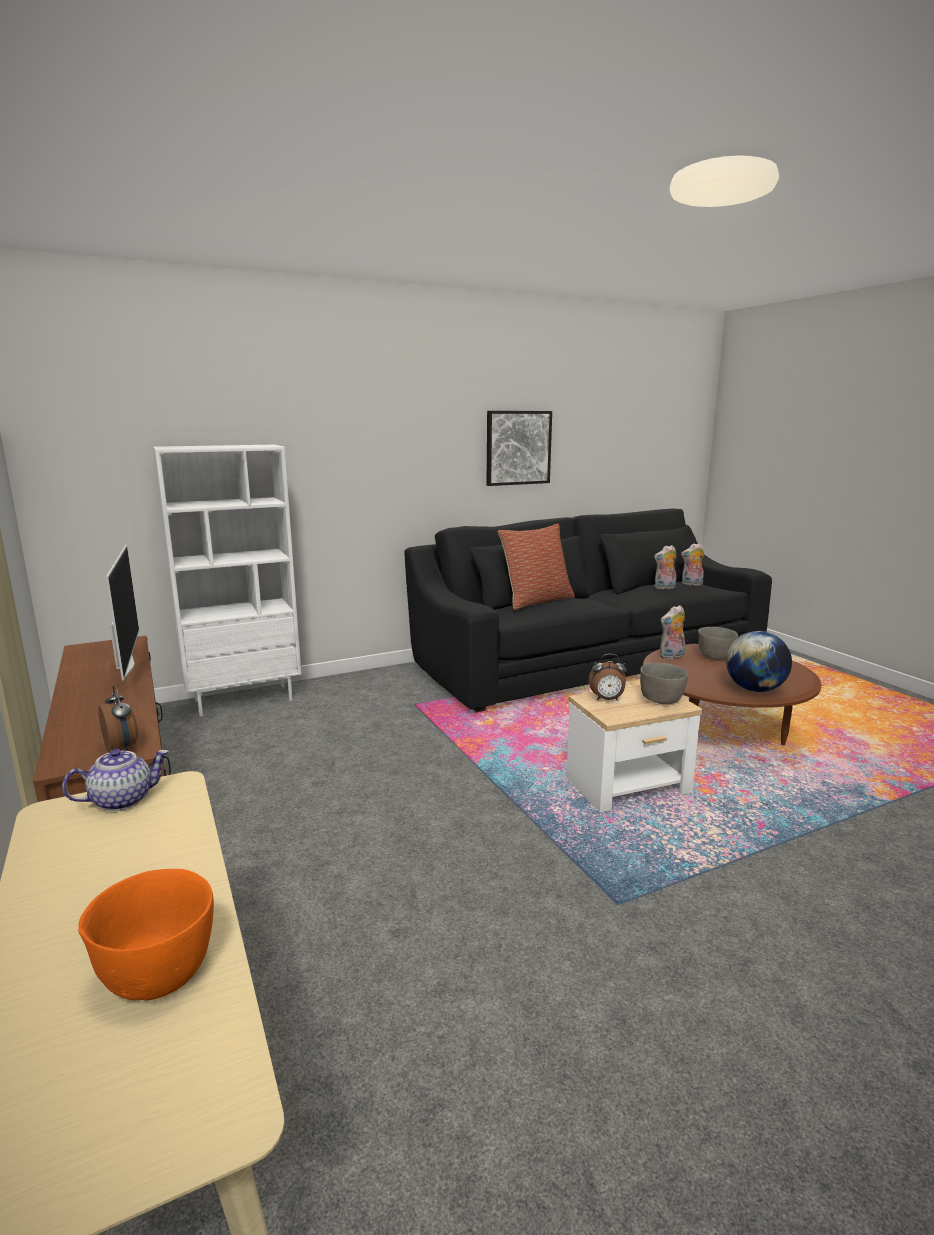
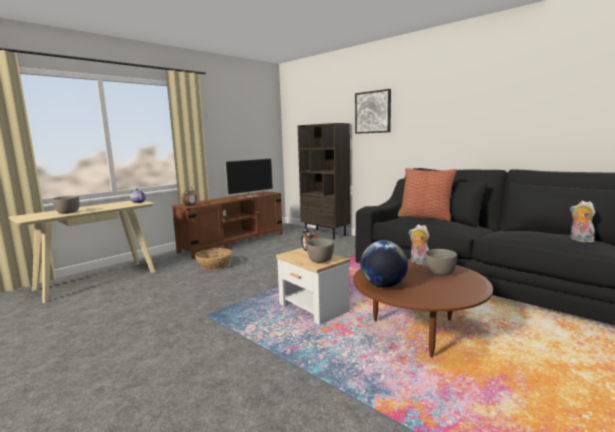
camera: 70 degrees right, 5 degrees down
orange bowl [78,869,214,1001] -> grey bowl [52,196,79,214]
white bookcase [153,445,301,717] -> brown bookcase [298,123,350,239]
picture [487,411,552,486] -> picture moved to [355,89,391,134]
plush toy [654,545,677,590] -> none
none -> basket [195,248,232,270]

